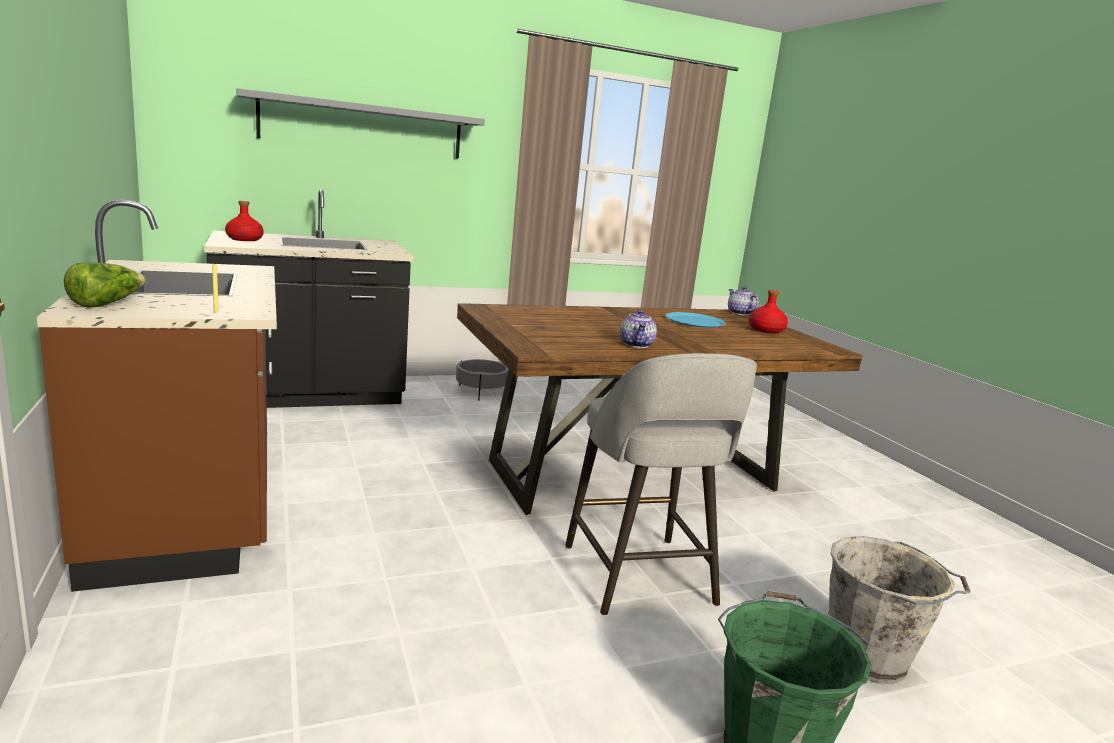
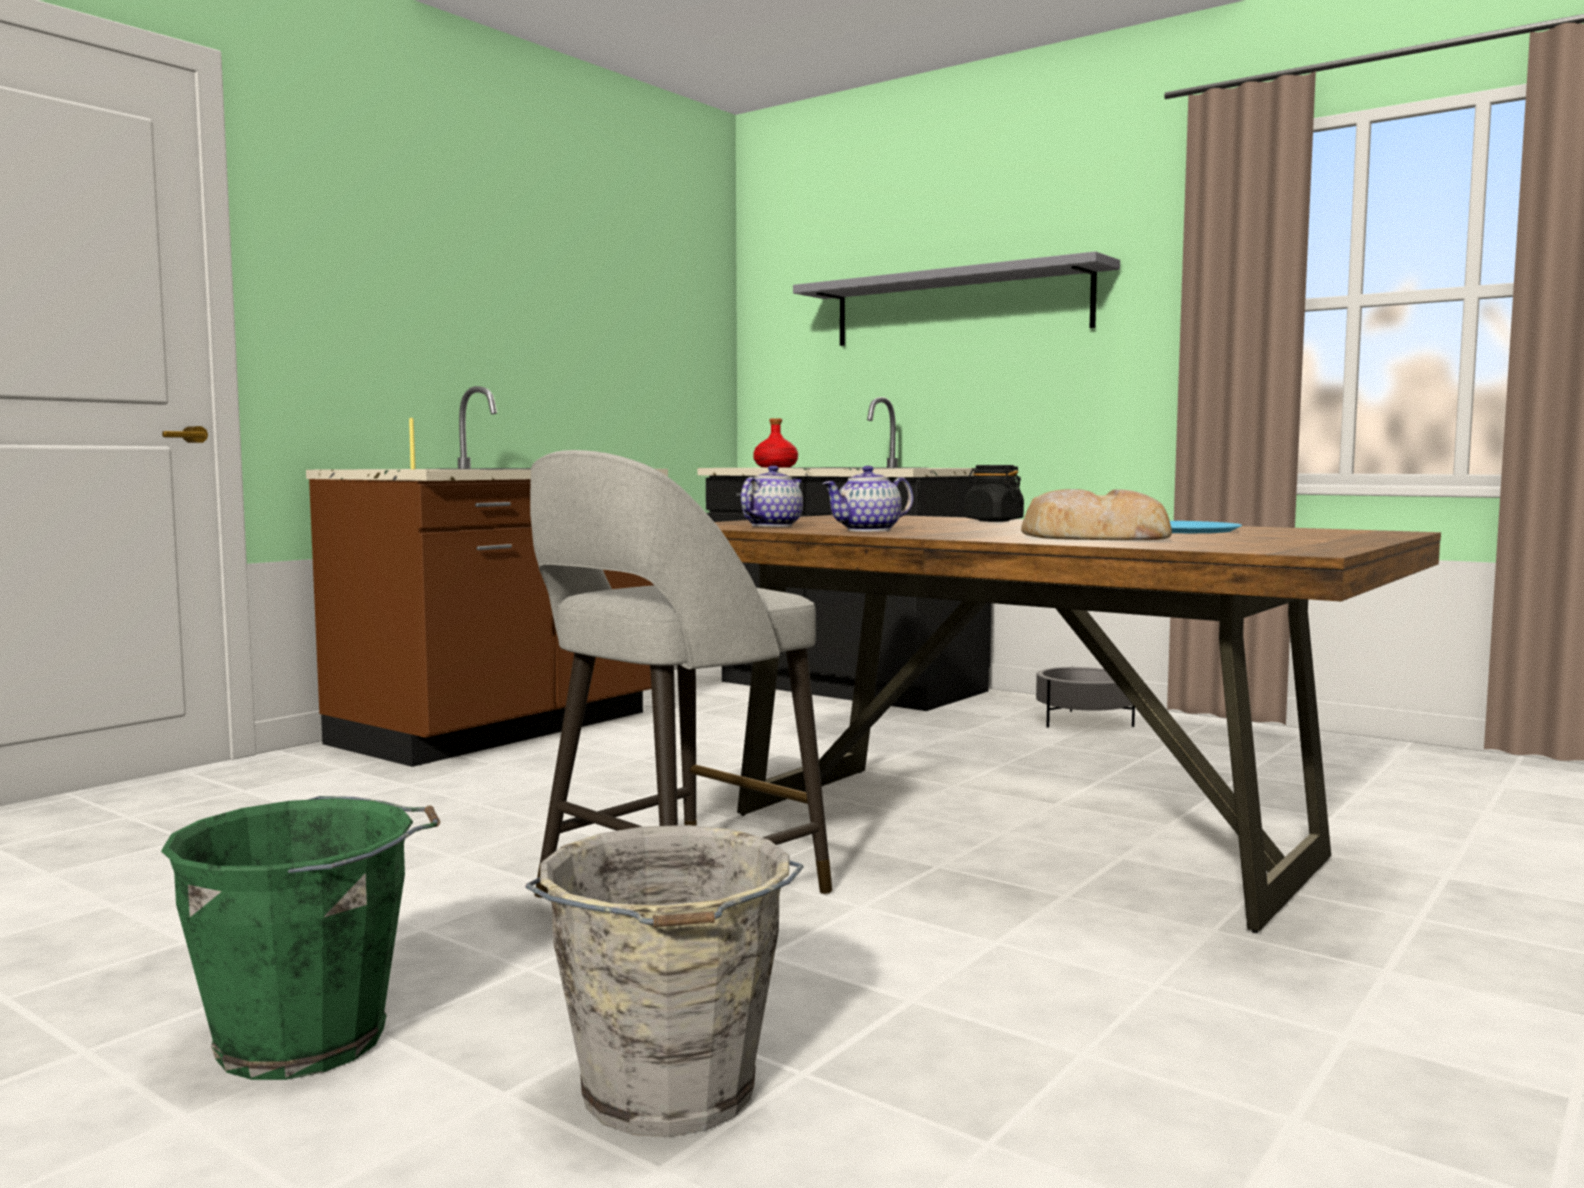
camera: 60 degrees right, 10 degrees down
lettuce [64,262,146,308] -> none
teapot [728,286,759,315] -> teapot moved to [741,465,803,527]
red bottle [749,290,788,334] -> none
none -> black jar [965,465,1024,522]
none -> bread [1021,489,1172,540]

